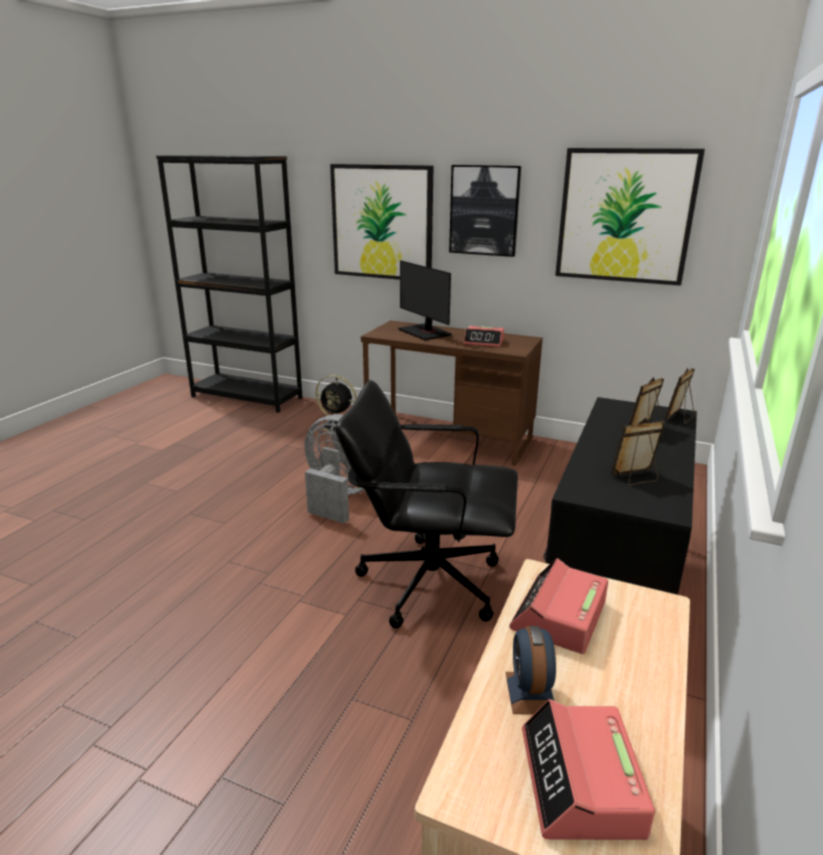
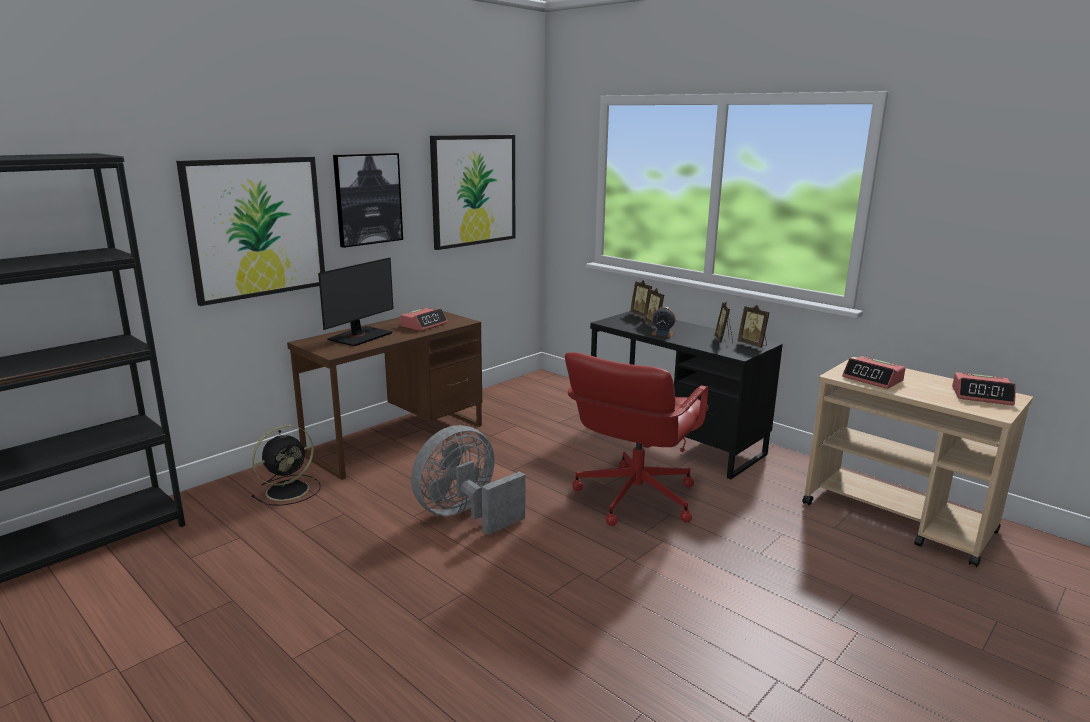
camera: 70 degrees left, 5 degrees down
black office chair [335,380,518,628] -> red office chair [565,352,709,526]
monitor [398,260,451,340] -> monitor turned 45 degrees counterclockwise [318,258,394,346]
alarm clock [505,626,556,714] -> alarm clock moved to [652,307,676,337]
none -> picture frame [737,305,770,348]

